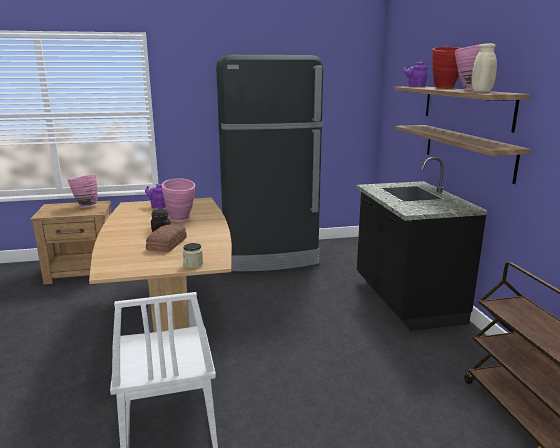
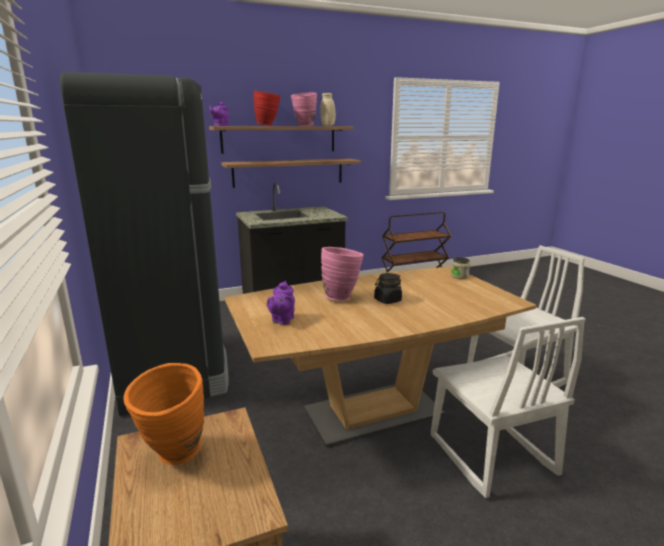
camera: 100 degrees left, 0 degrees up
pink vase [68,175,98,208] -> orange vase [123,363,204,465]
bread [146,225,187,252] -> none
none -> white chair [431,317,585,498]

